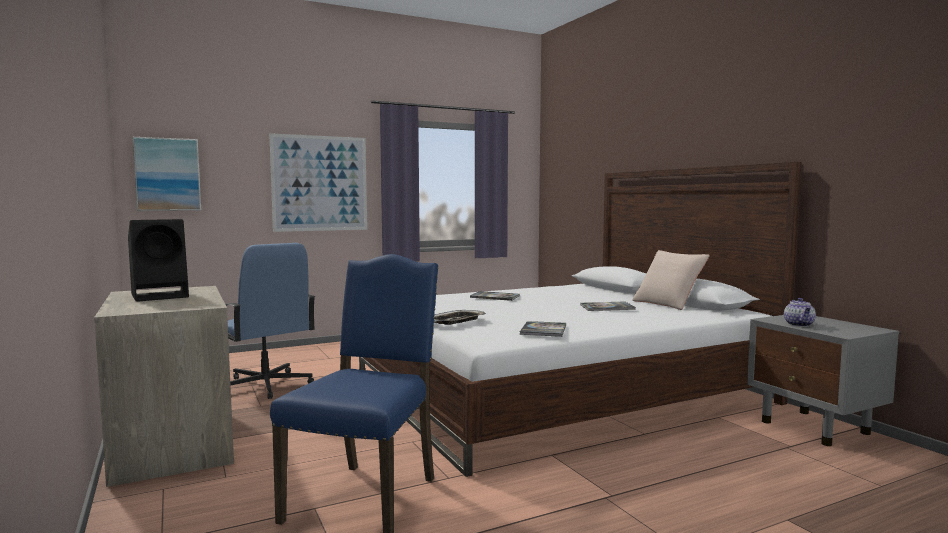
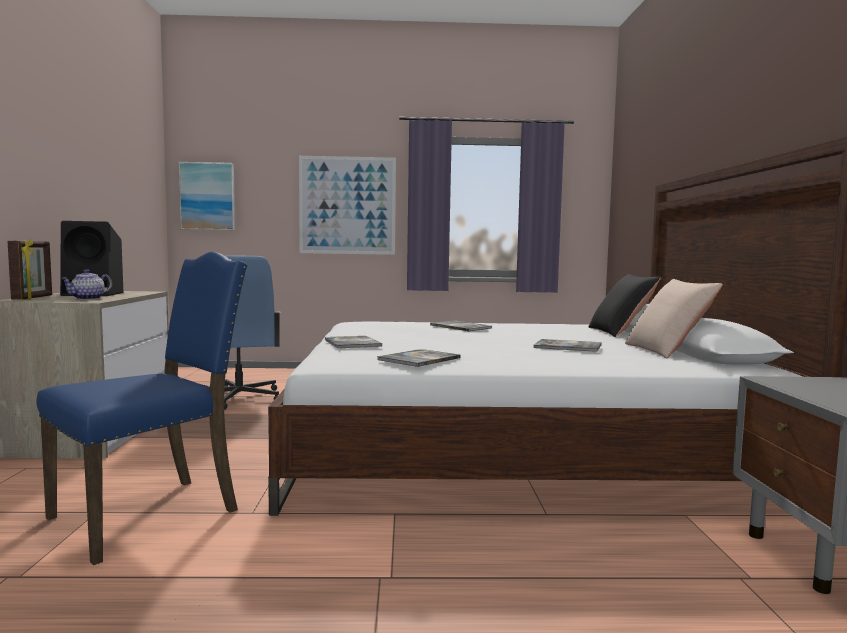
camera: 25 degrees right, 0 degrees up
tray [434,310,486,325] -> book [325,336,382,348]
teapot [784,298,816,327] -> teapot moved to [61,269,112,300]
none -> picture frame [7,239,52,300]
none -> black pillow [588,274,661,337]

